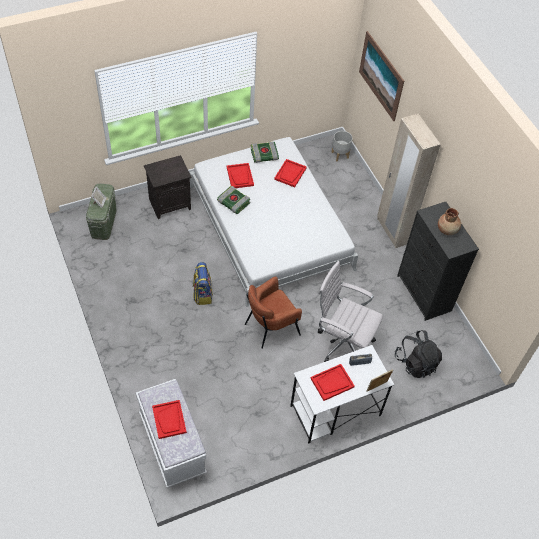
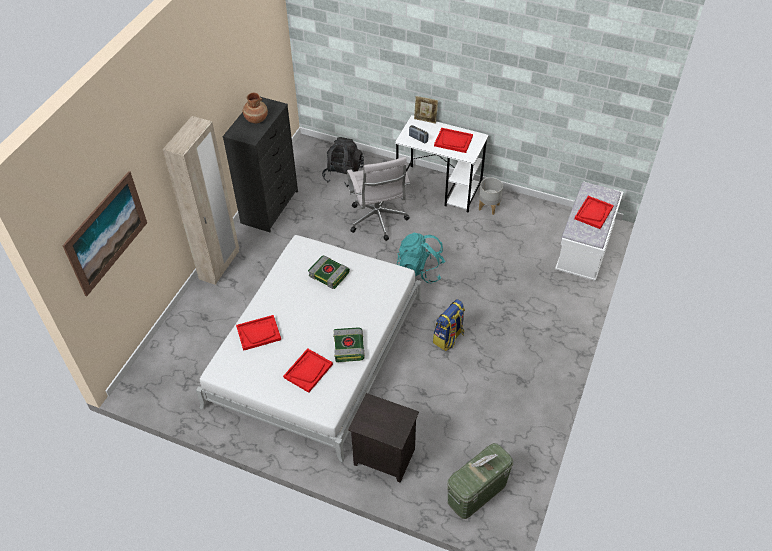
camera: 130 degrees left, 5 degrees down
brown armchair [245,277,302,349] -> turquoise backpack [397,233,445,283]
book [251,141,279,163] -> book moved to [308,255,350,289]
grey planter [331,131,352,161] -> grey planter moved to [479,177,503,215]

